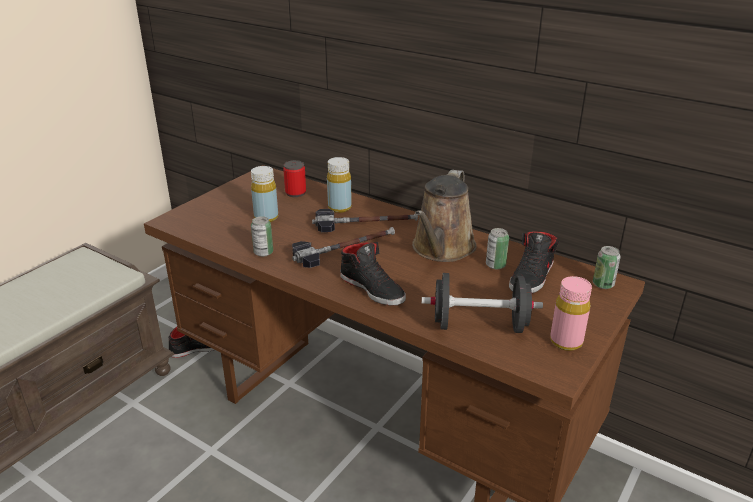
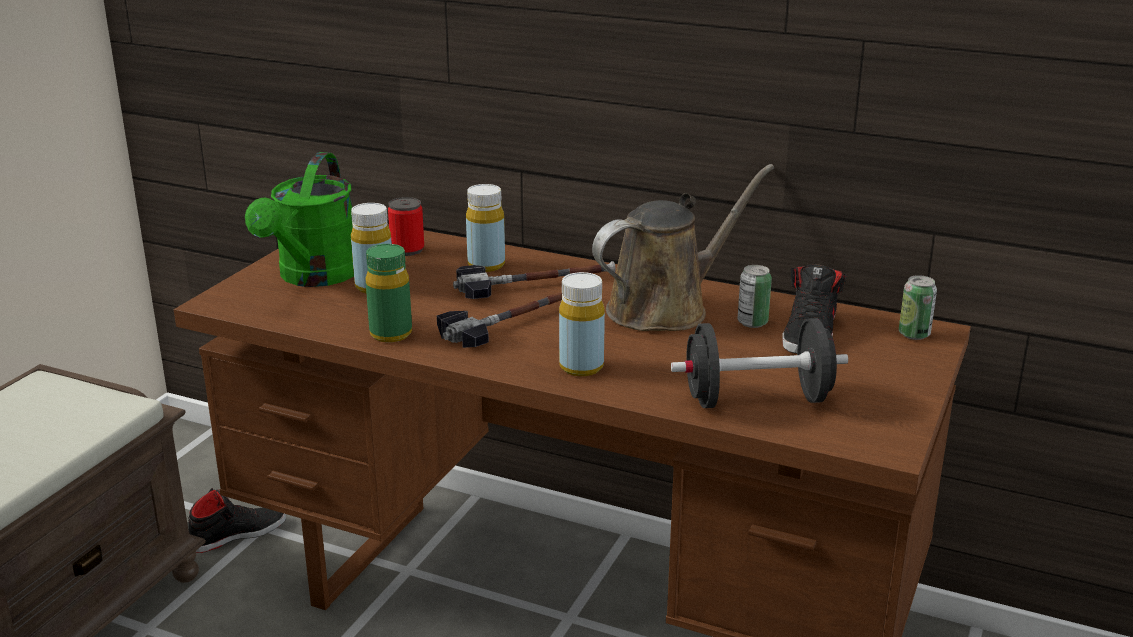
camera: 10 degrees left, 5 degrees down
can [251,216,273,257] -> green bottle [365,244,412,342]
black shoe [340,242,406,306] -> yellow bottle [559,272,605,376]
brown watering can [412,170,477,262] -> brown watering can turned 135 degrees counterclockwise [592,164,774,331]
pink bottle [550,276,592,351] -> none
none -> green watering can [245,152,354,287]

